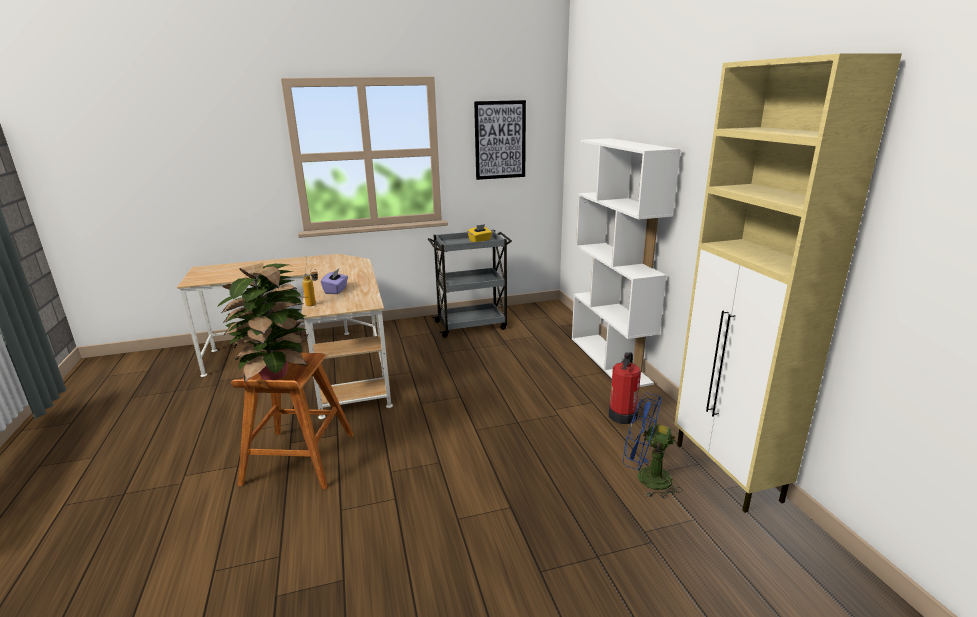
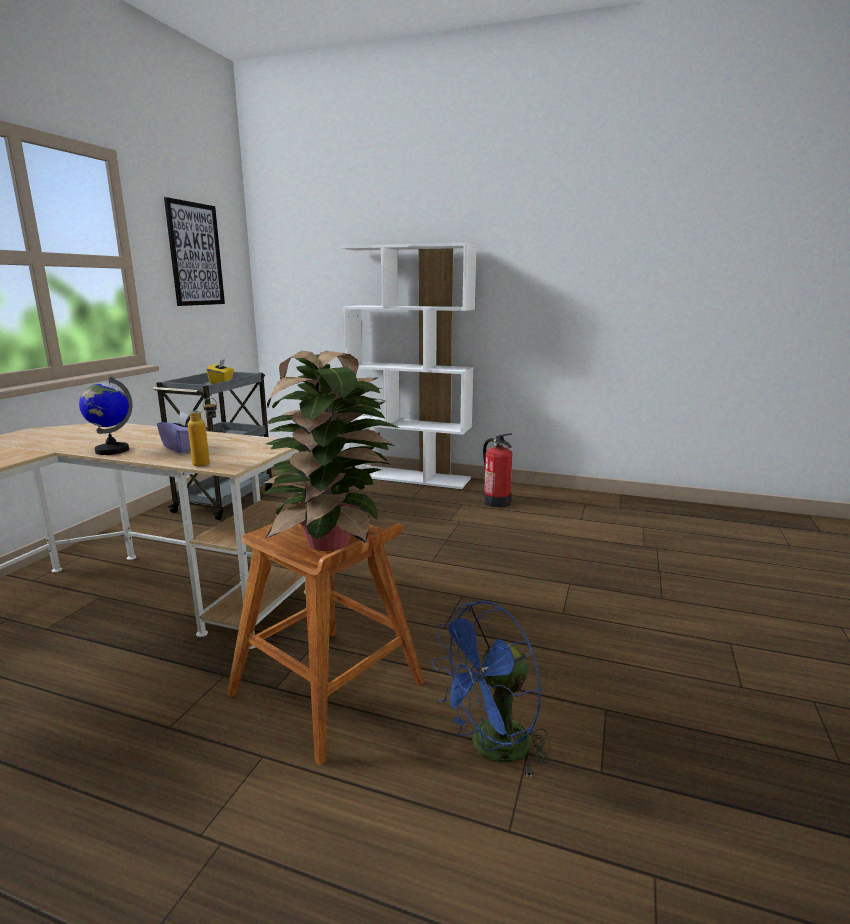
camera: 55 degrees left, 5 degrees down
blue fan [623,393,682,499] -> blue fan moved to [431,601,548,775]
beige cabinet [674,54,902,513] -> none
none -> globe [79,377,132,455]

